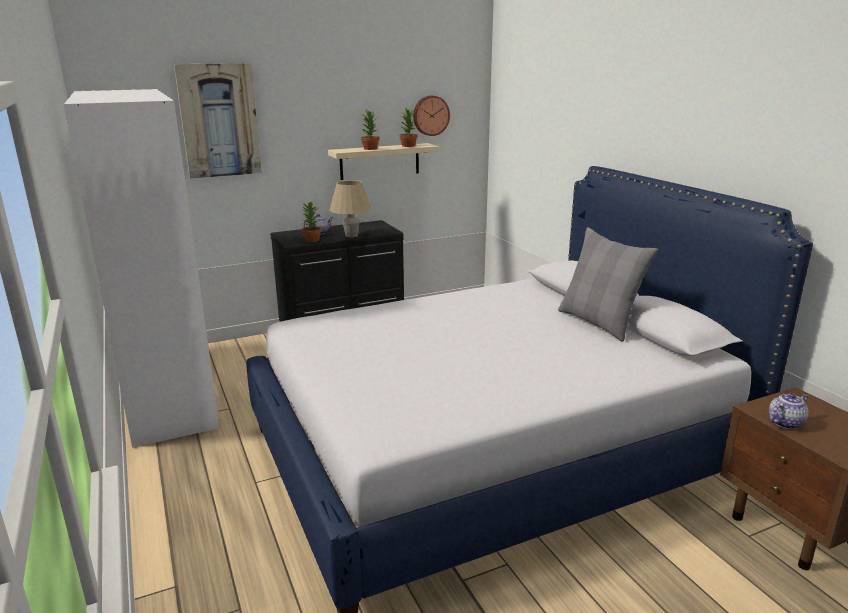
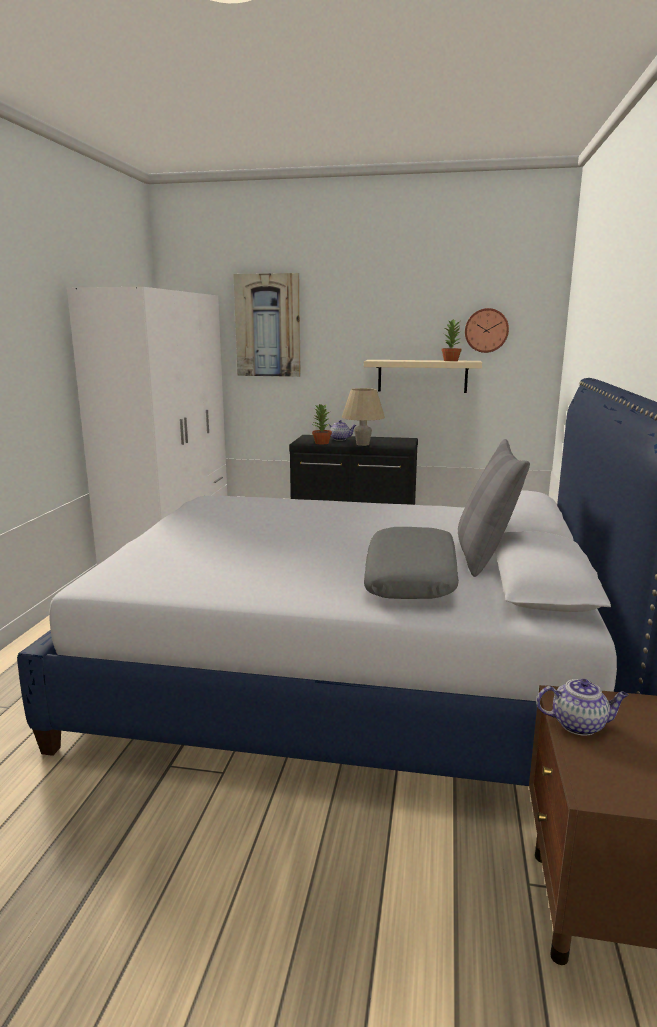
camera: 35 degrees right, 5 degrees down
potted plant [361,109,380,150] -> none
none -> grey pillow [364,527,459,599]

